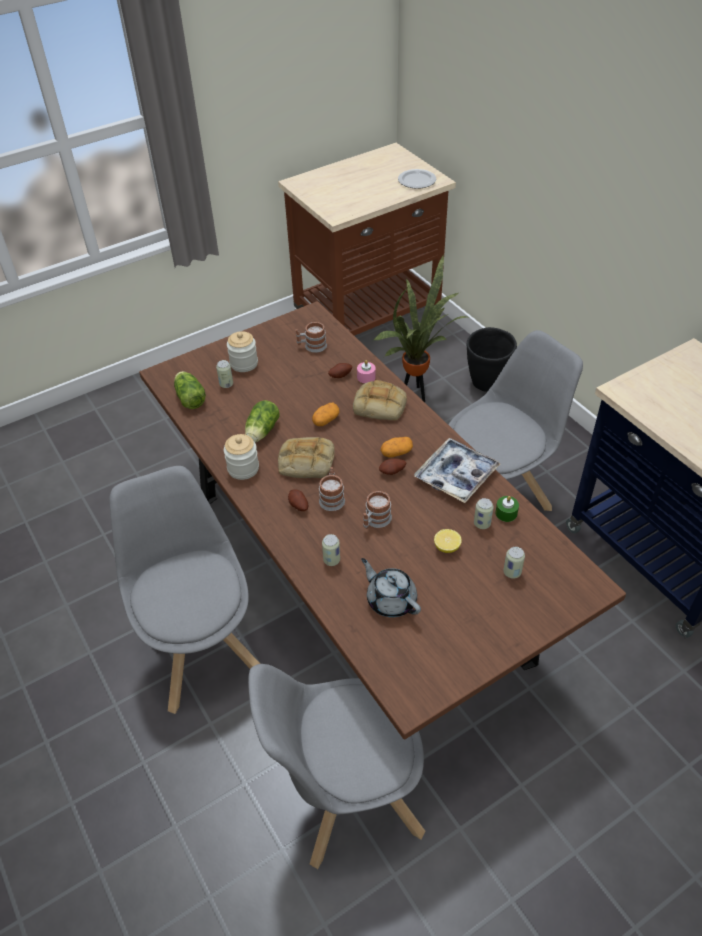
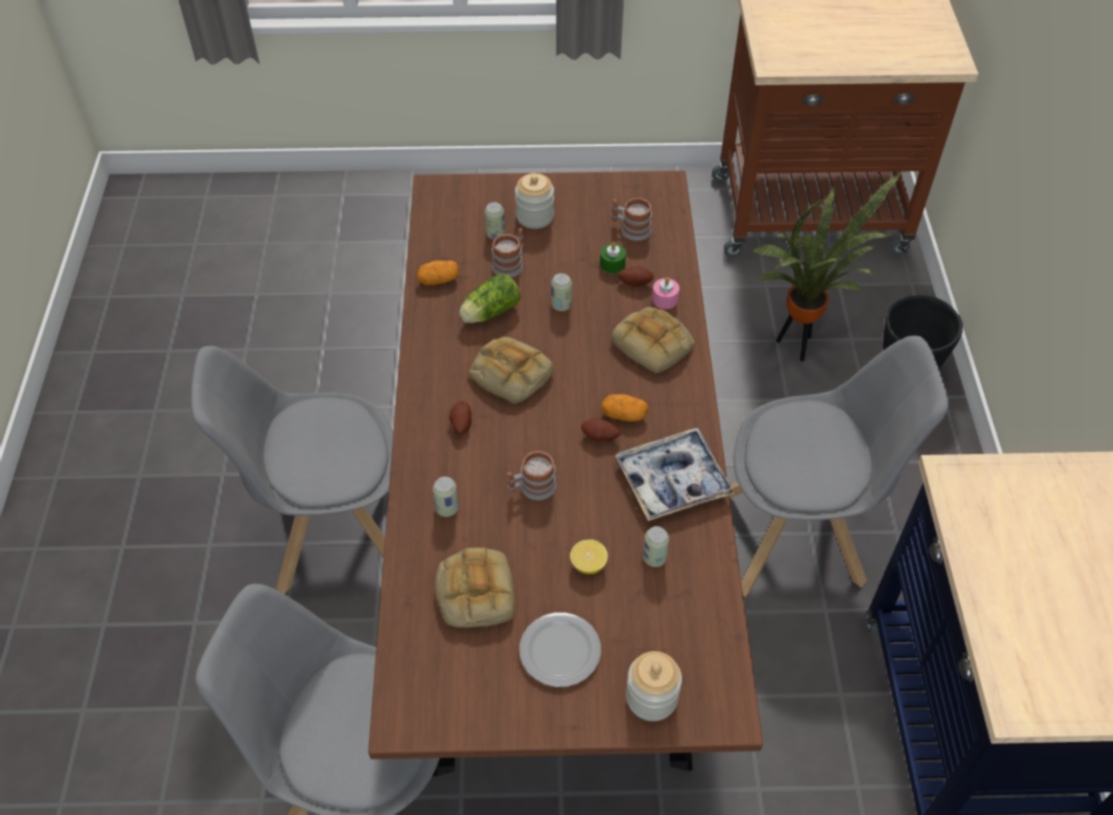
camera: 30 degrees right, 5 degrees up
grey chair [109,466,260,714] -> grey chair turned 105 degrees counterclockwise [191,346,393,594]
lettuce [174,371,206,409] -> none
jar [224,434,259,480] -> jar moved to [626,651,682,721]
potato [312,403,340,426] -> potato moved to [417,261,459,285]
mug [319,467,345,511] -> mug moved to [492,228,524,277]
grey teapot [361,558,421,618] -> bread [435,548,515,628]
plate [398,169,436,189] -> plate moved to [519,612,601,687]
green candle [495,496,519,522] -> green candle moved to [600,242,626,274]
can [503,547,525,578] -> can moved to [551,273,572,311]

